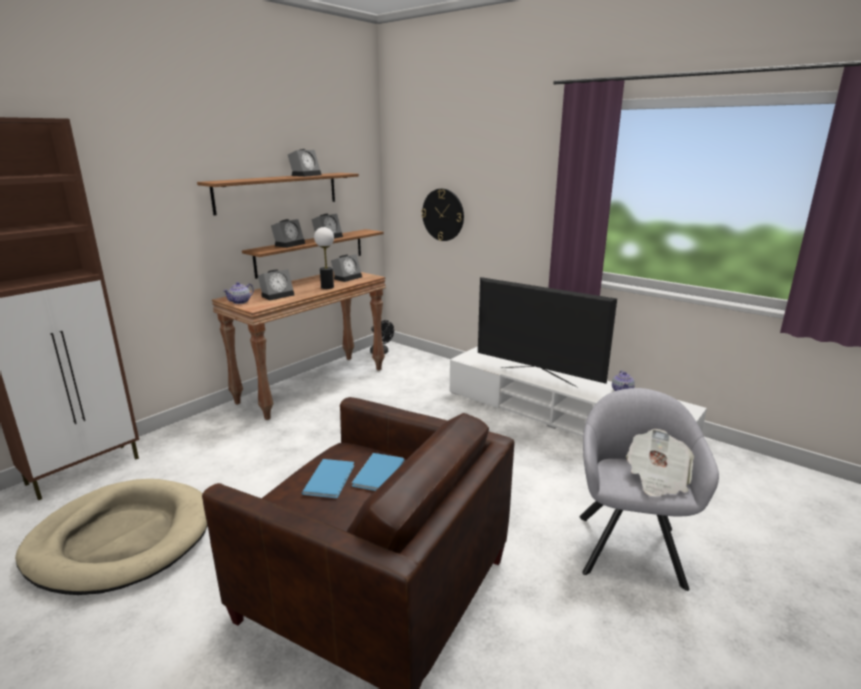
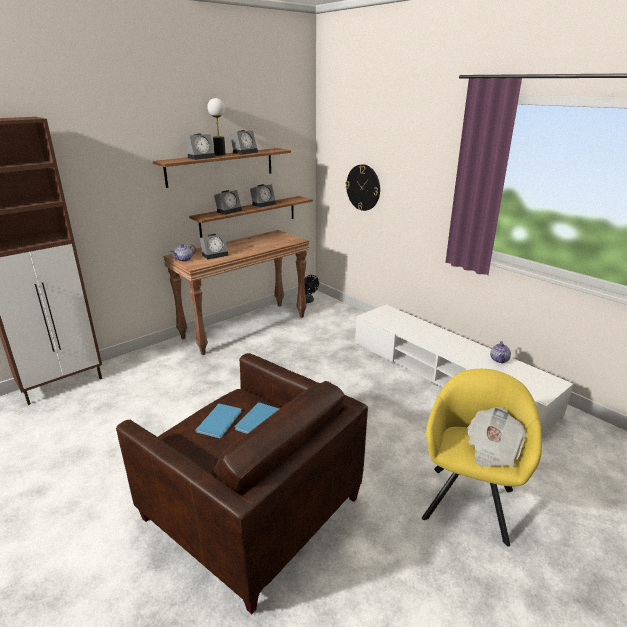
camera: 10 degrees right, 5 degrees up
beige dog bed [15,479,208,595] -> none
table lamp [314,227,334,289] -> table lamp moved to [207,98,226,156]
alarm clock [331,254,362,282] -> alarm clock moved to [184,134,216,160]
television [478,277,617,387] -> none
grey armchair [579,388,719,591] -> yellow armchair [422,369,542,547]

